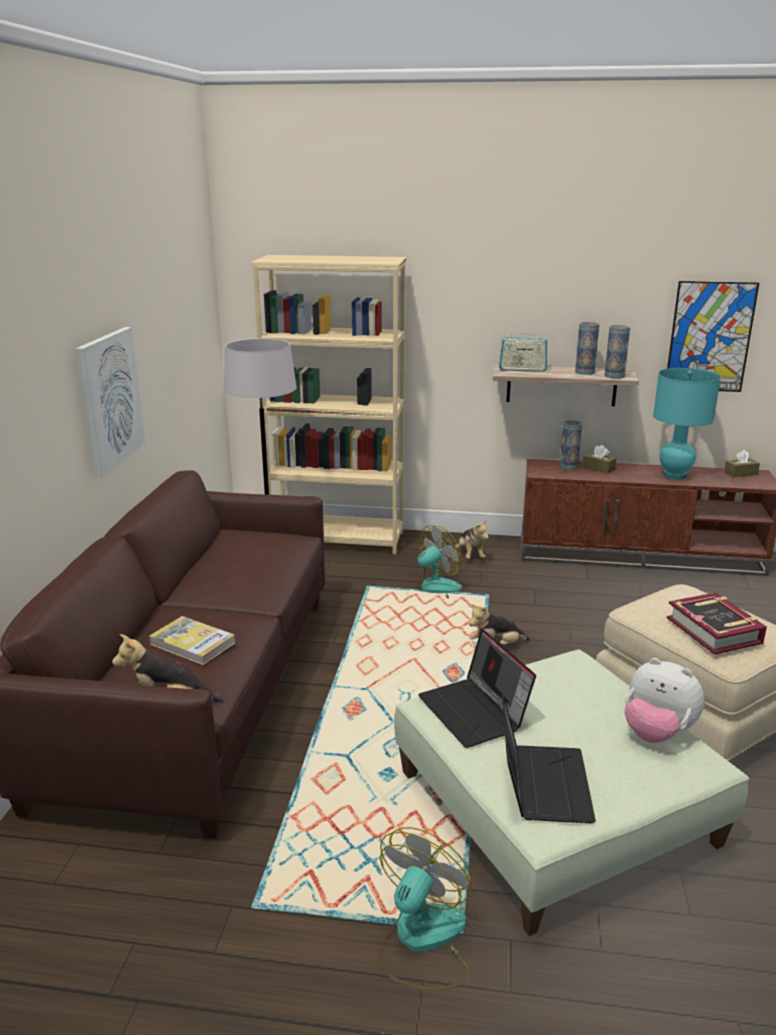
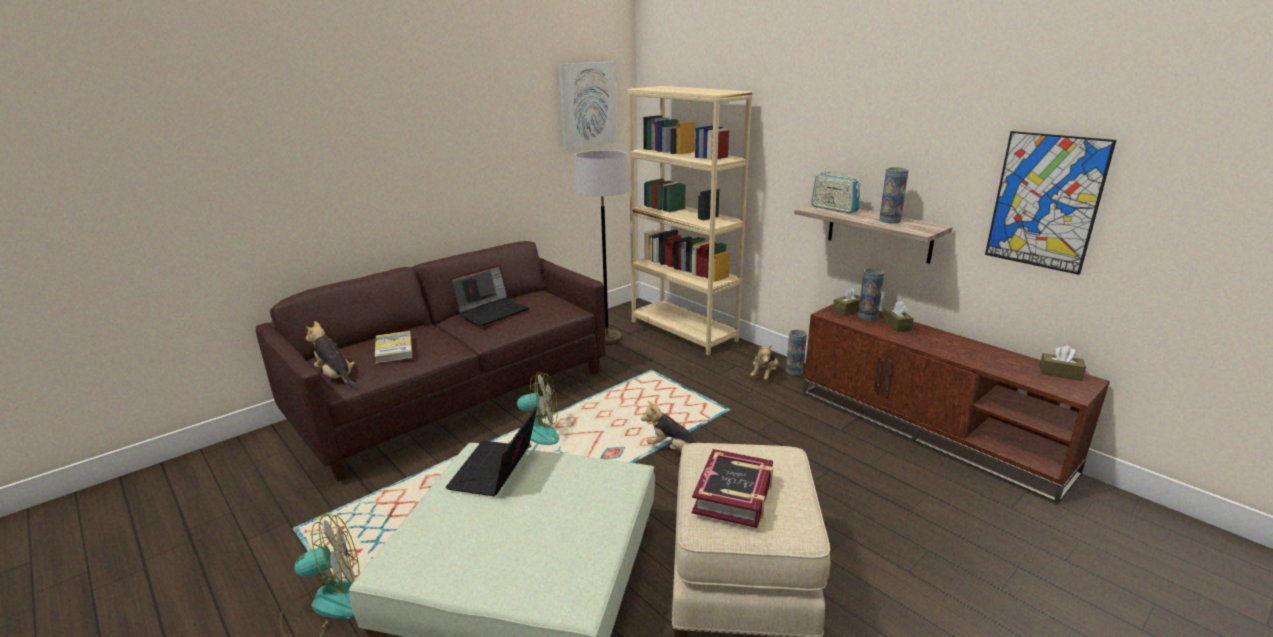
camera: 40 degrees right, 0 degrees up
picture [75,327,146,477] -> picture moved to [558,62,617,150]
fan [407,525,462,598] -> fan moved to [504,372,559,448]
laptop [502,694,596,823] -> laptop moved to [450,265,529,326]
vase [604,325,630,379] -> vase moved to [786,330,807,375]
plush toy [625,658,704,743] -> none
turquoise table lamp [653,368,721,480] -> none
none -> brown tissue box [833,287,860,316]

